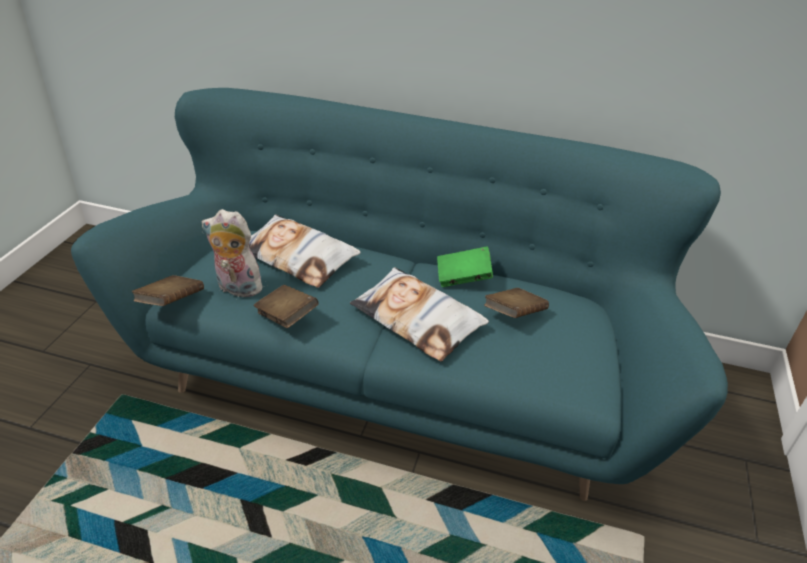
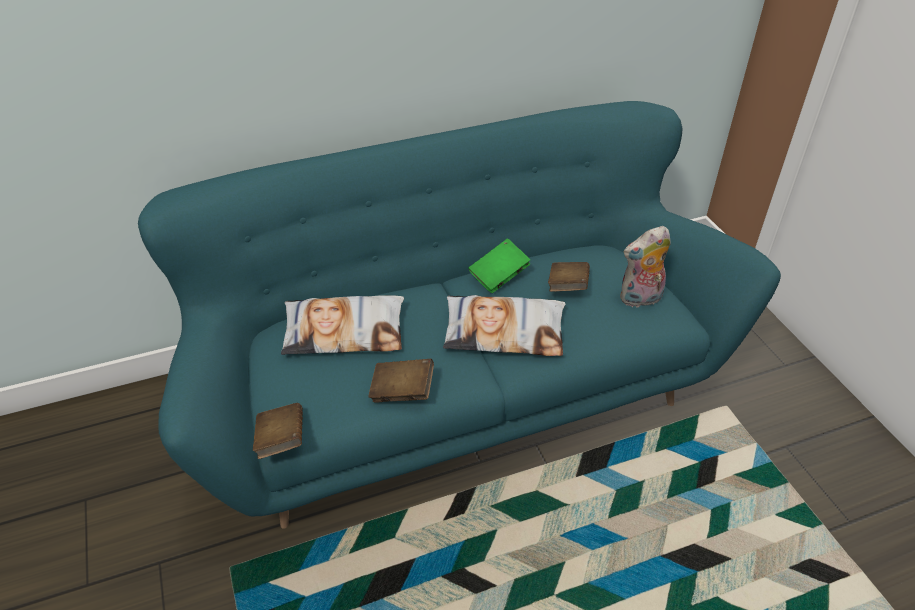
camera: 35 degrees left, 5 degrees up
plush toy [202,209,266,297] -> plush toy moved to [620,226,671,308]

